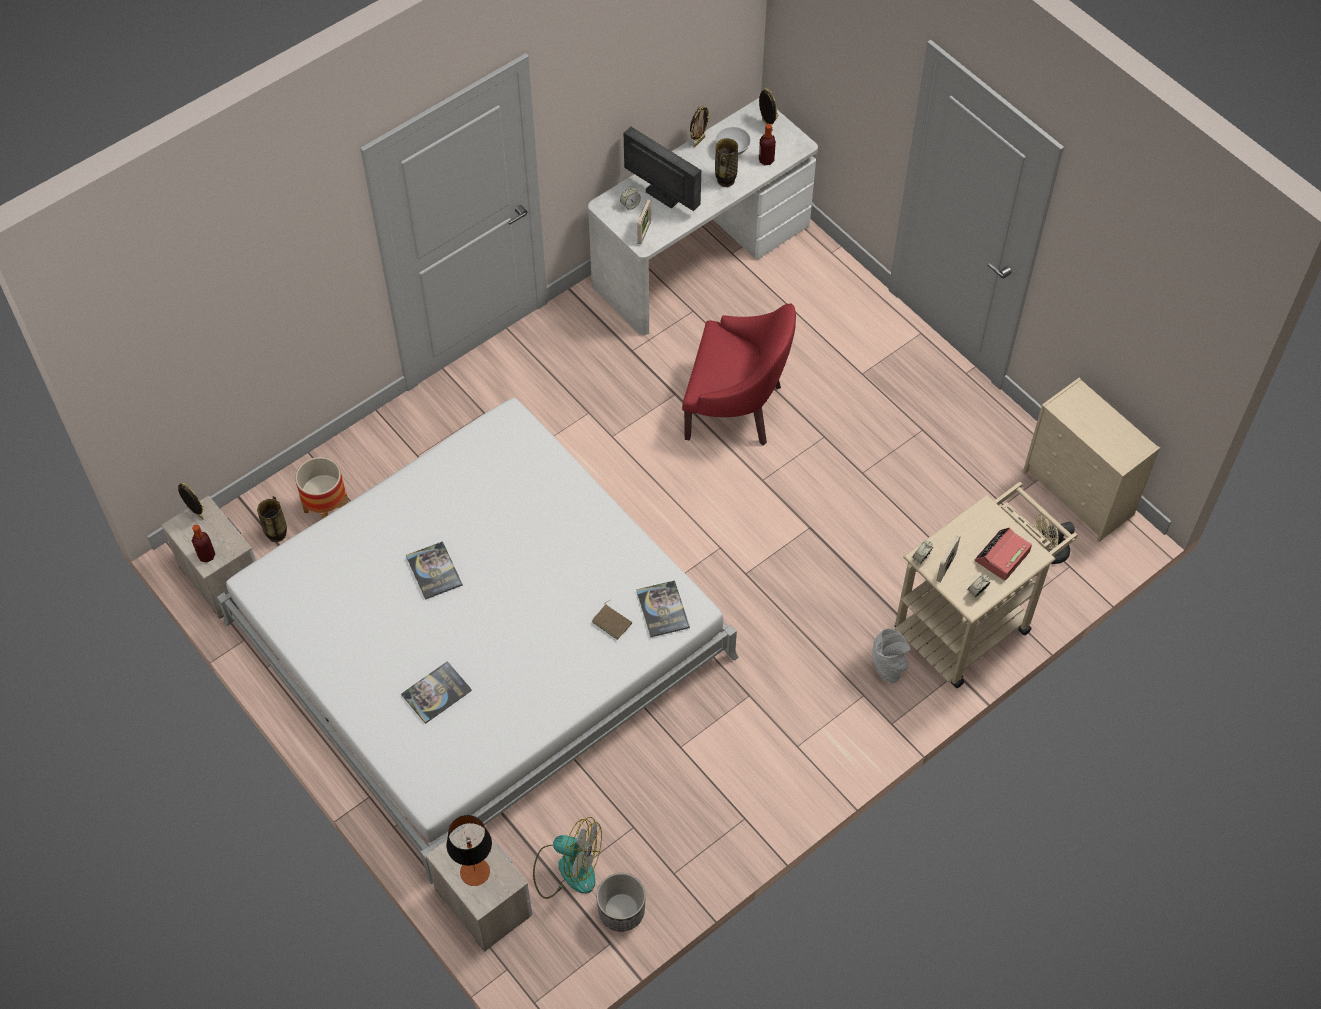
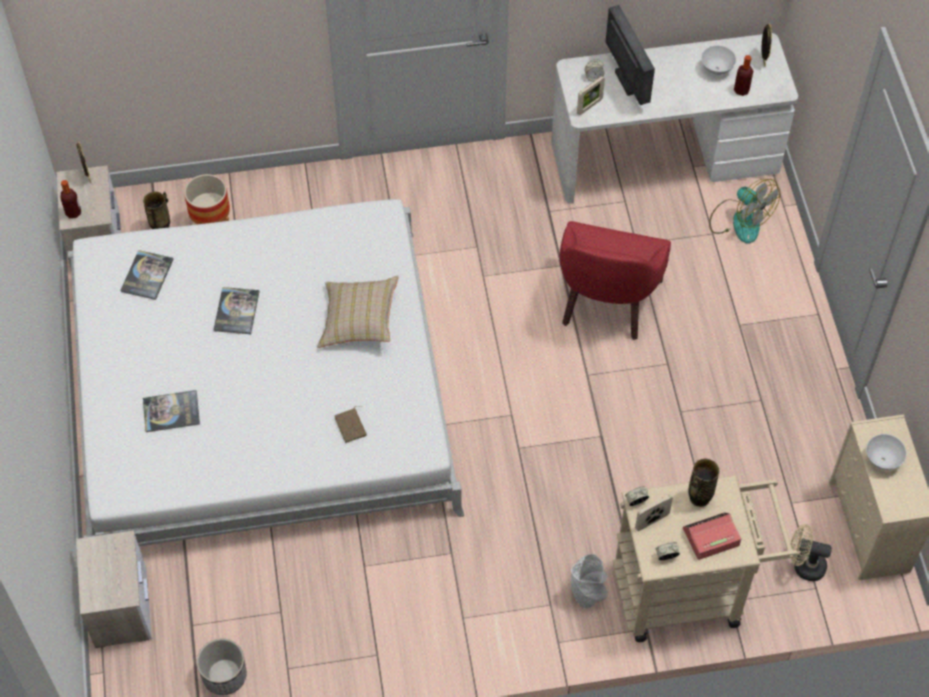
camera: 30 degrees right, 0 degrees up
table lamp [446,815,492,886] -> none
fan [533,817,602,899] -> fan moved to [709,179,780,244]
book [636,580,690,637] -> book moved to [120,250,173,300]
red armchair [682,304,796,446] -> red armchair turned 60 degrees clockwise [560,221,671,340]
picture frame [690,106,710,147] -> none
vase [715,138,738,187] -> vase moved to [689,459,719,507]
none -> beige pillow [317,275,399,348]
none -> white bowl [866,434,907,470]

